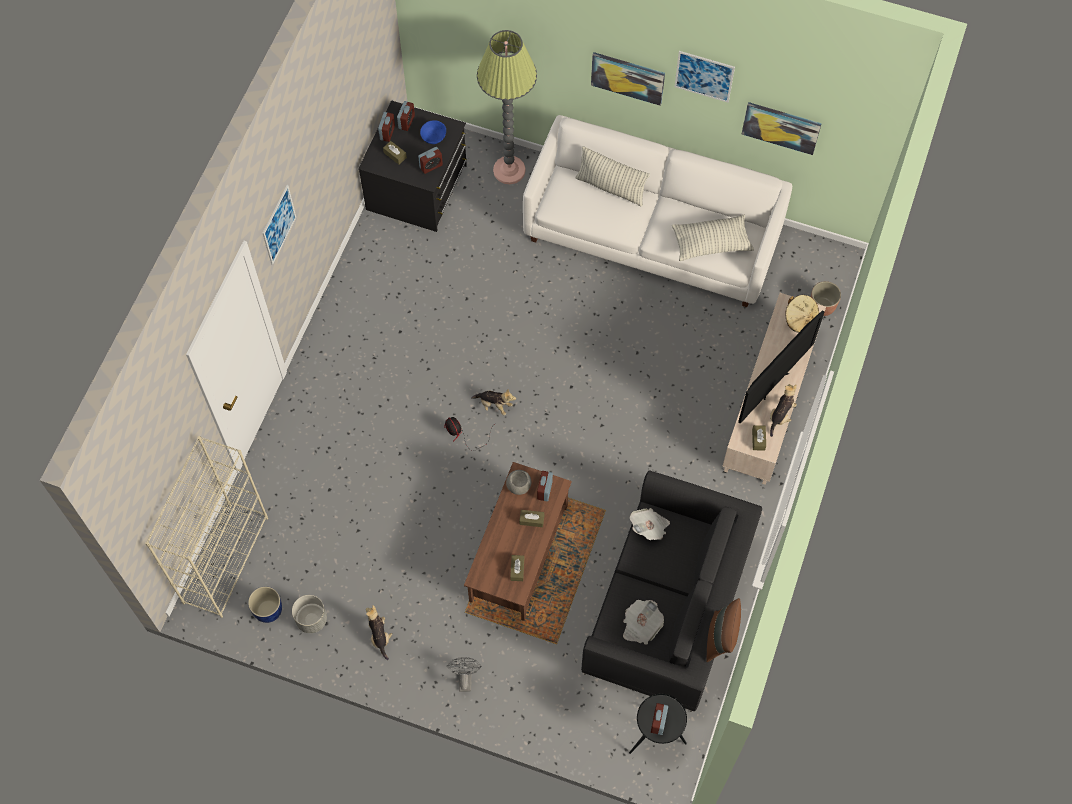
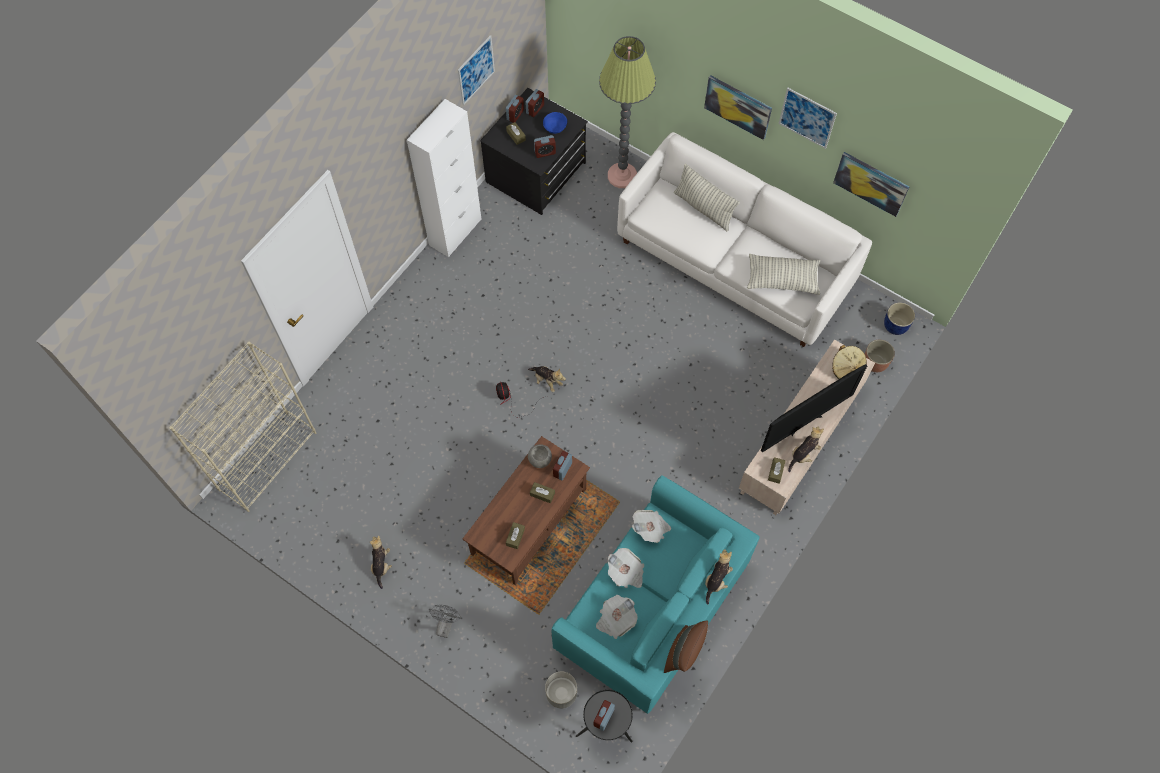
camera: 15 degrees right, 0 degrees up
blue planter [248,586,282,623] -> blue planter moved to [884,302,915,335]
picture [262,185,296,265] -> picture moved to [458,35,495,105]
grey planter [292,595,327,633] -> grey planter moved to [545,671,577,708]
black sofa [581,470,762,712] -> turquoise sofa [551,475,759,714]
none -> white cabinet [407,99,482,257]
none -> newspaper [608,548,644,588]
none -> plush toy [705,549,733,604]

